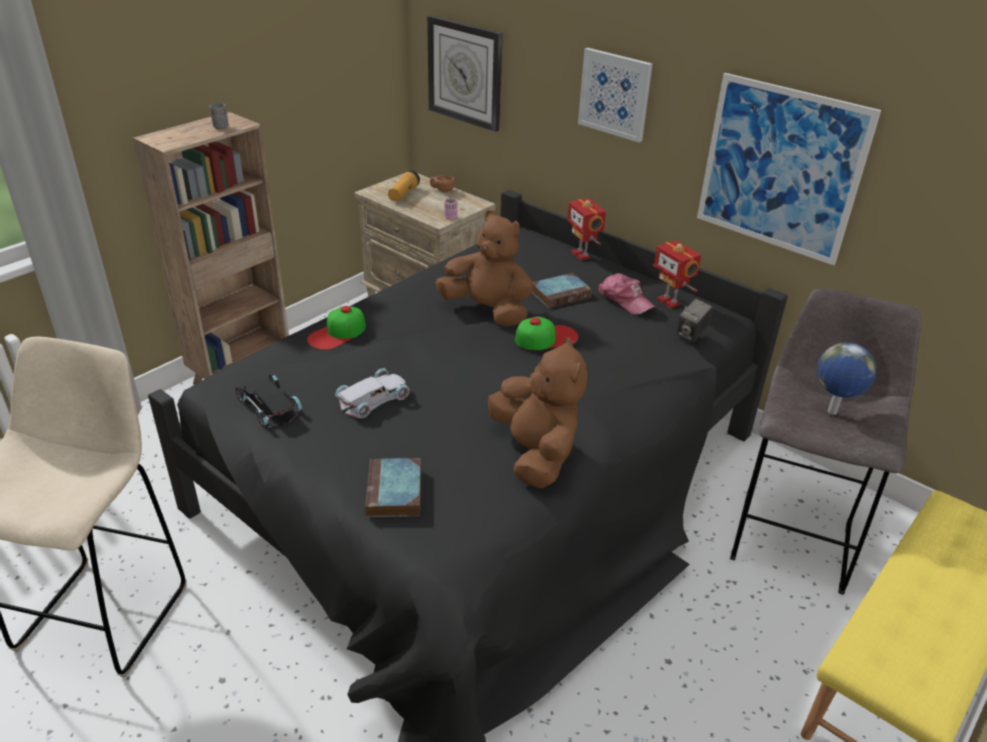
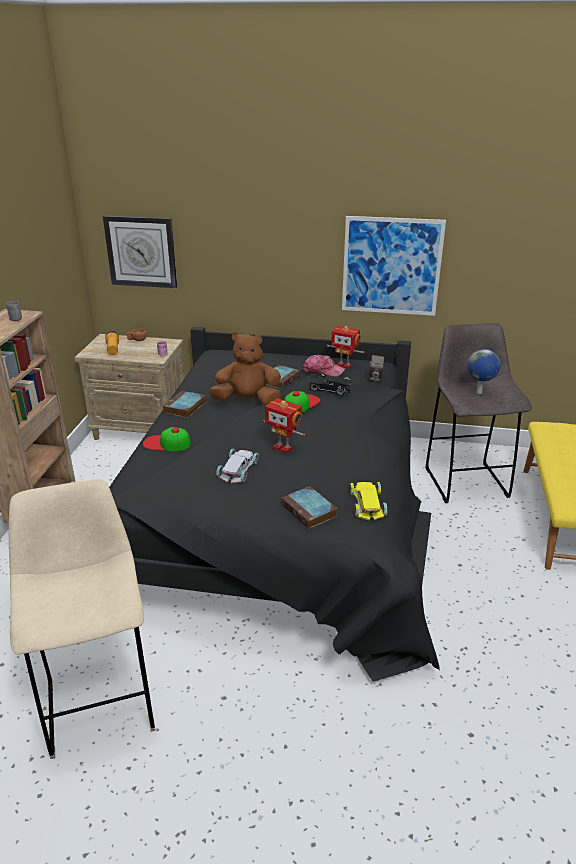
camera: 30 degrees left, 5 degrees down
black toy car [236,374,302,427] -> black toy car moved to [309,374,351,396]
cap [307,306,366,350] -> cap turned 90 degrees clockwise [143,427,191,451]
brown plush toy [488,337,587,488] -> none
toy robot [567,198,606,260] -> toy robot moved to [262,398,306,453]
picture [578,48,653,142] -> none
none -> book [163,391,205,418]
none -> yellow toy car [350,482,387,520]

